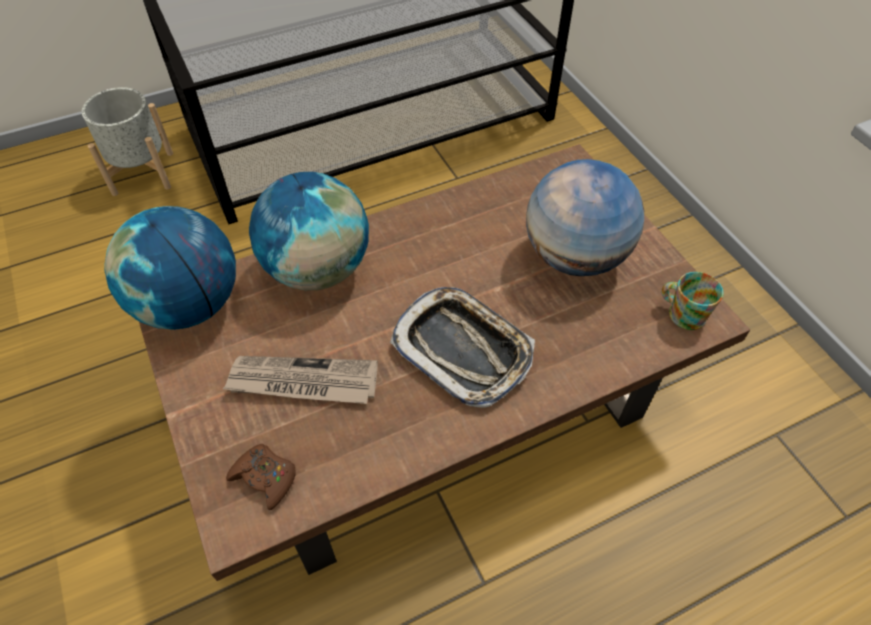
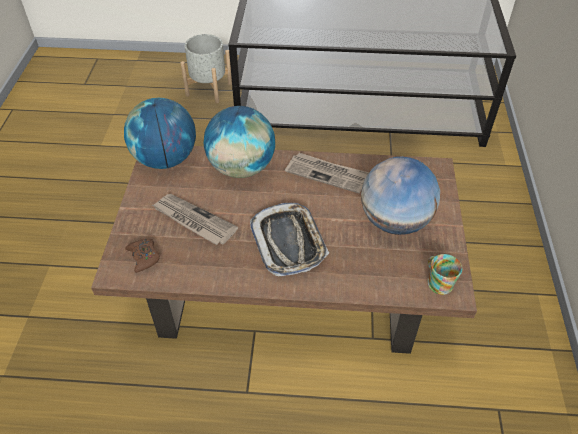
camera: 30 degrees right, 5 degrees down
none -> newspaper [285,153,369,193]

